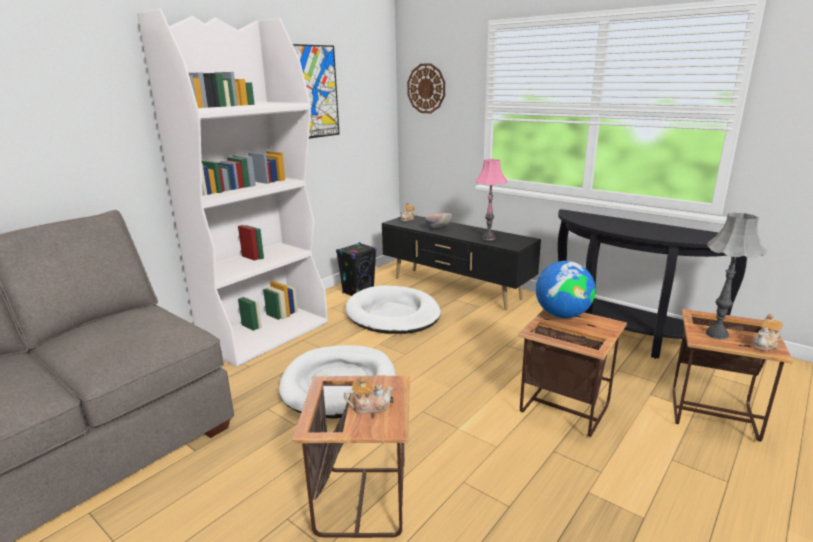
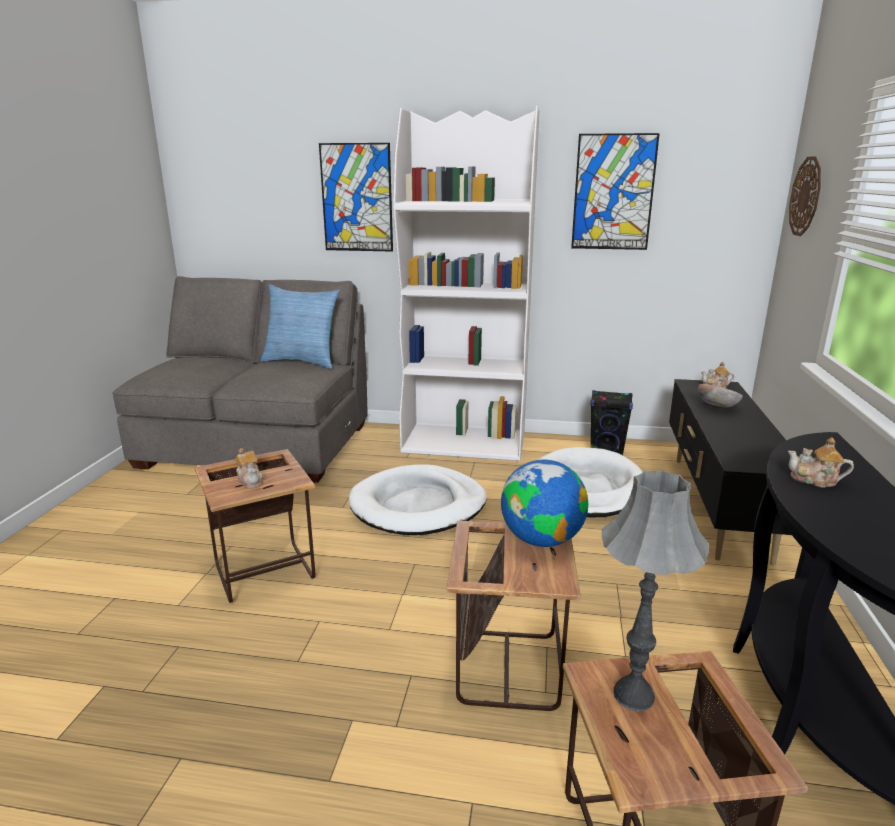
camera: 60 degrees right, 0 degrees up
pink table lamp [475,159,507,240] -> none
teapot [751,314,783,351] -> teapot moved to [788,437,854,488]
none -> pillow [261,284,340,369]
none -> picture [319,143,393,252]

